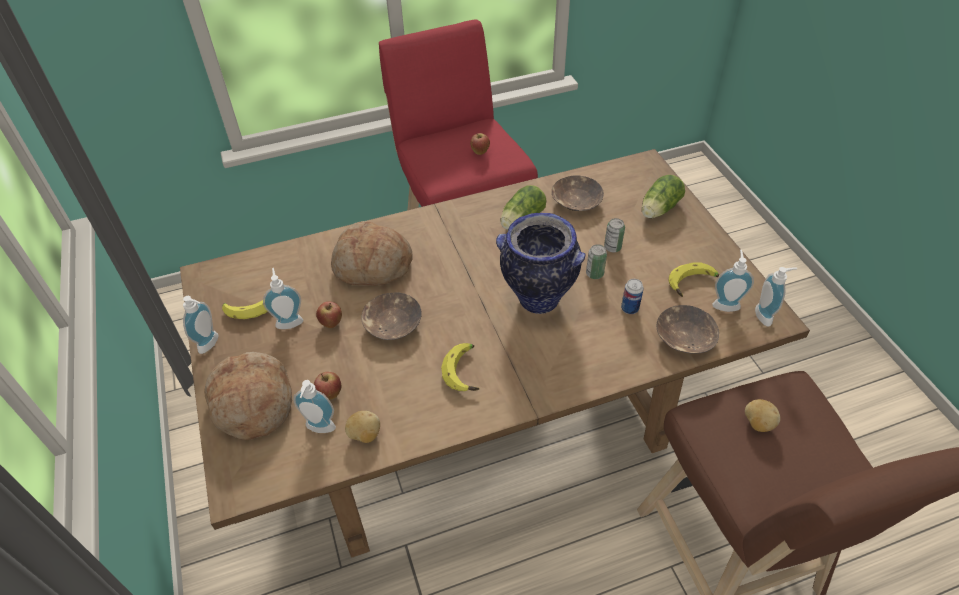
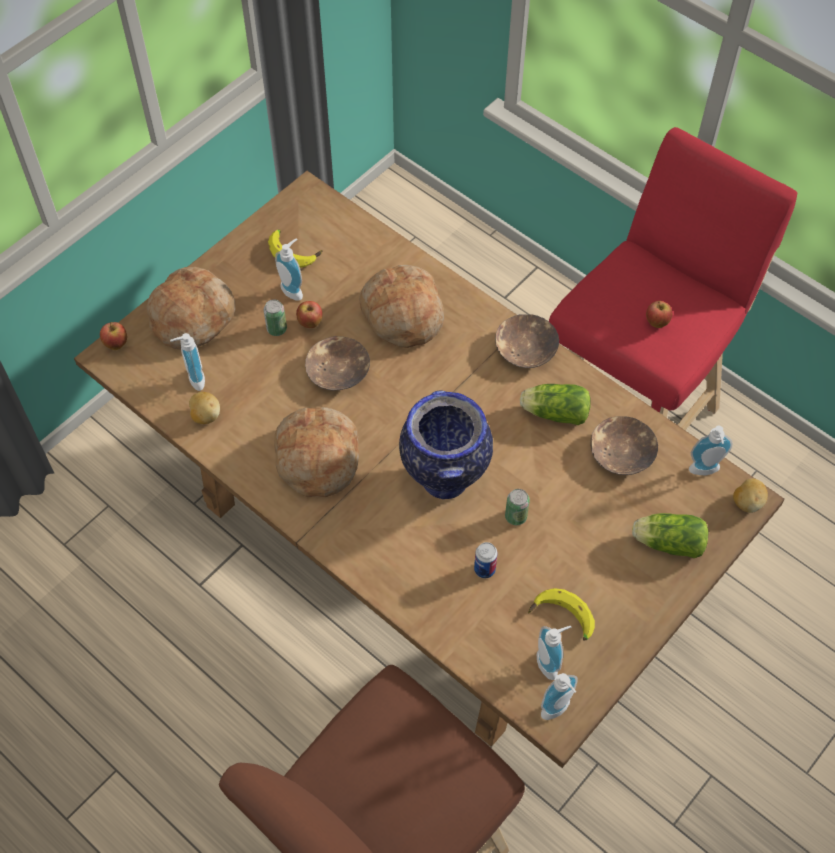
camera: 60 degrees right, 10 degrees up
soap dispenser [183,296,219,354] -> soap dispenser moved to [689,425,733,475]
apple [314,372,341,400] -> apple moved to [100,322,127,350]
banana [441,343,480,391] -> bread [274,407,359,497]
can [604,218,625,252] -> can moved to [264,300,287,336]
brown bowl [656,305,719,354] -> brown bowl moved to [495,314,559,368]
potato [745,399,780,432] -> potato moved to [733,478,768,513]

